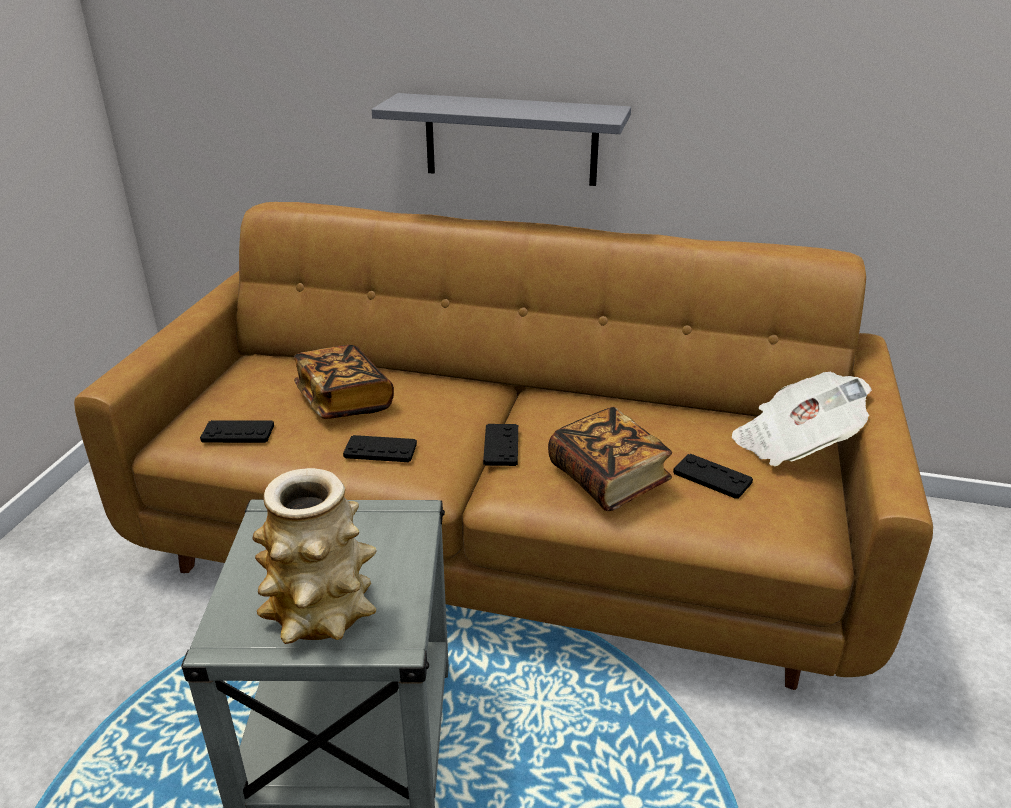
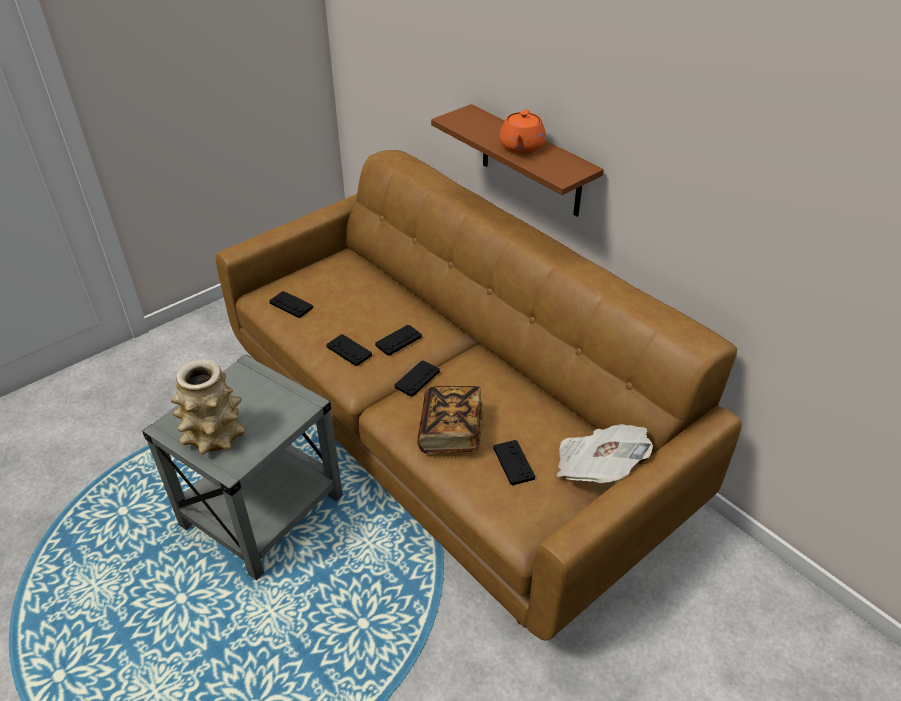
camera: 35 degrees right, 10 degrees up
book [294,345,394,419] -> none
grey shelf [372,93,631,186] -> brown shelf [431,104,604,216]
none -> black game controller [375,325,422,356]
none -> orange teapot [499,109,546,154]

